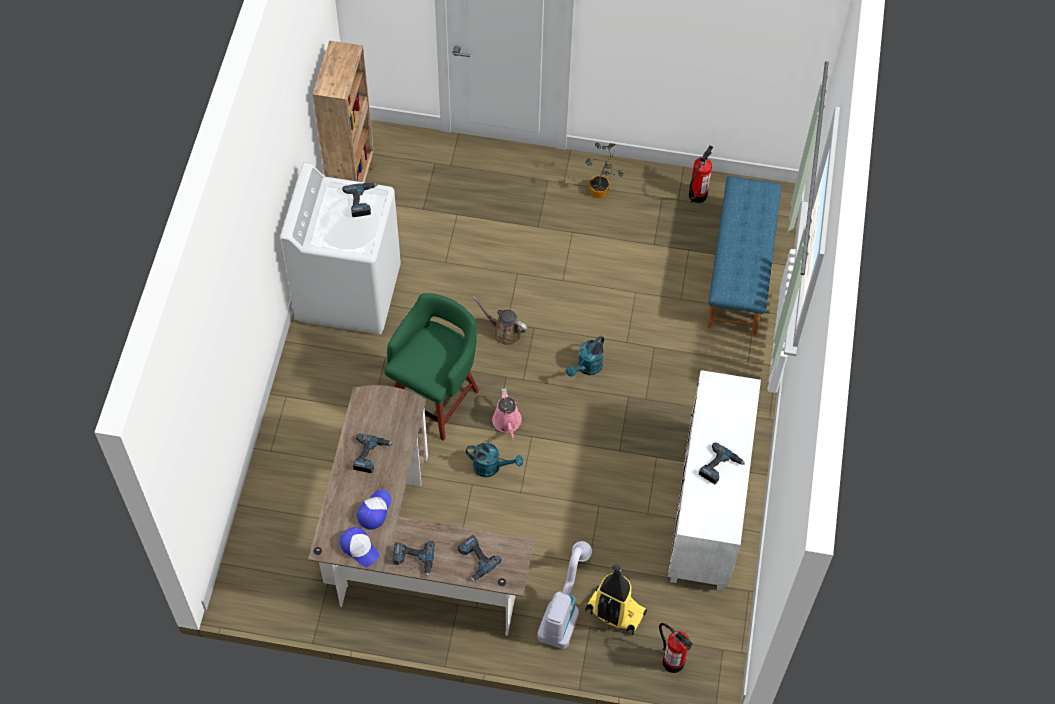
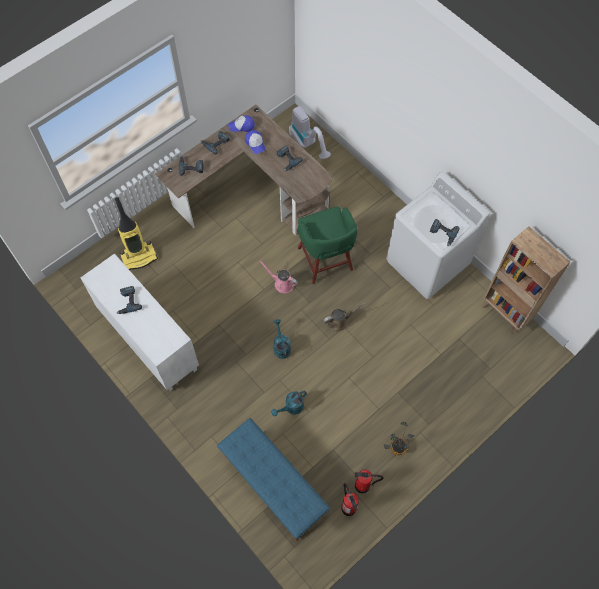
camera: 130 degrees right, 5 degrees up
turquoise watering can [466,443,523,477] -> turquoise watering can moved to [271,390,307,417]
vacuum cleaner [537,541,592,649] -> vacuum cleaner moved to [289,106,331,159]
fire extinguisher [659,623,693,673] -> fire extinguisher moved to [355,470,384,494]

